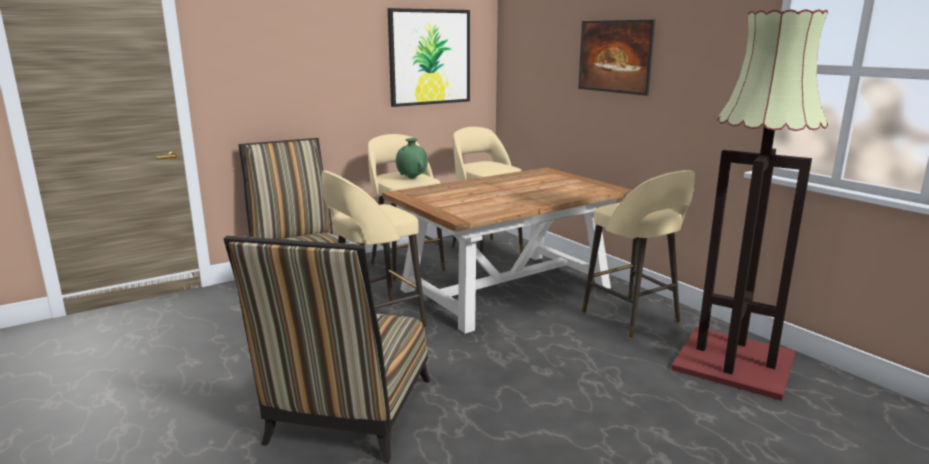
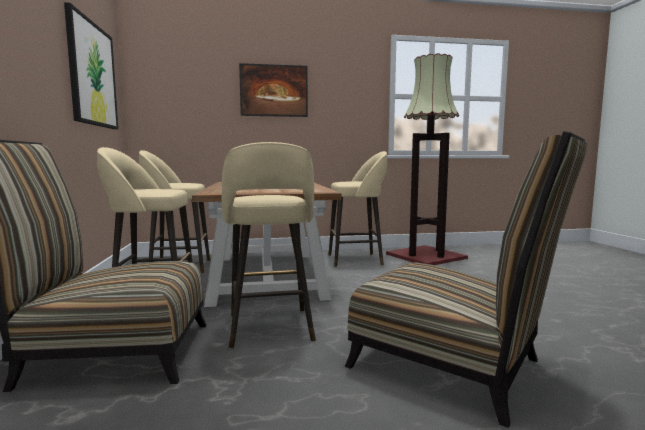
camera: 65 degrees left, 10 degrees down
green vase [396,138,428,179] -> none

